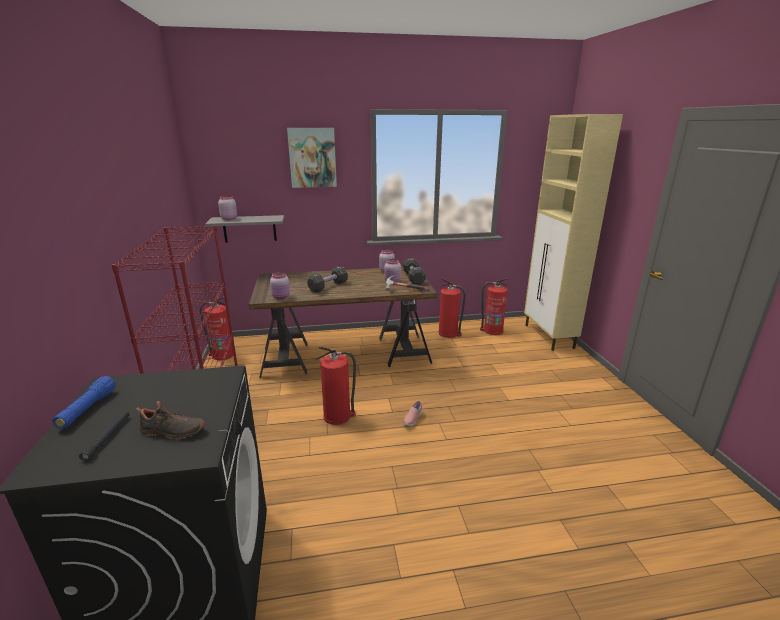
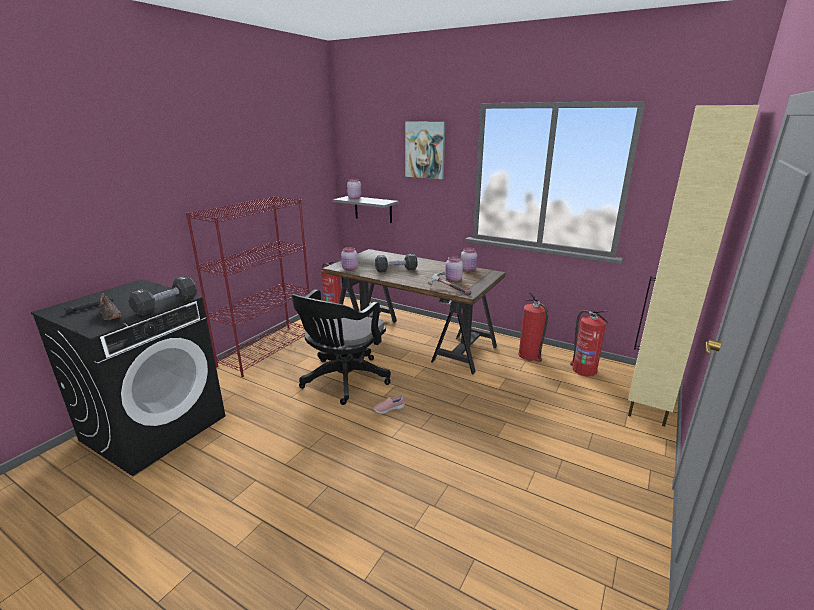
camera: 40 degrees right, 0 degrees up
blue flashlight [53,376,116,429] -> none
fire extinguisher [316,347,356,425] -> black office chair [291,290,391,405]
black dumbbell [403,258,426,285] -> black dumbbell moved to [128,276,197,316]

